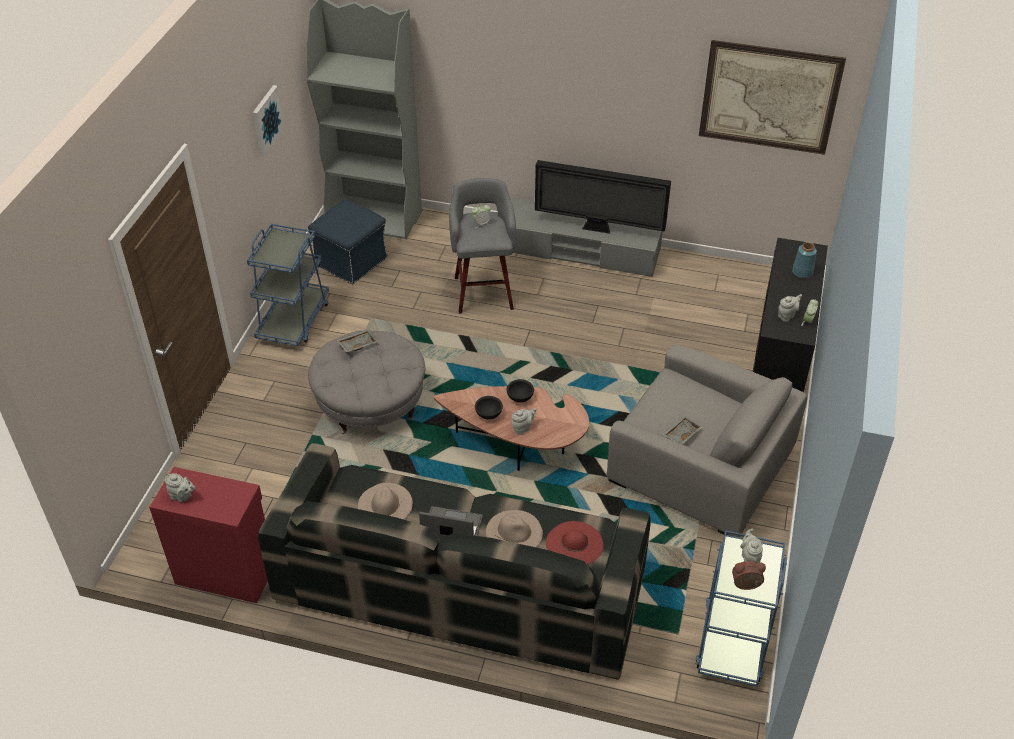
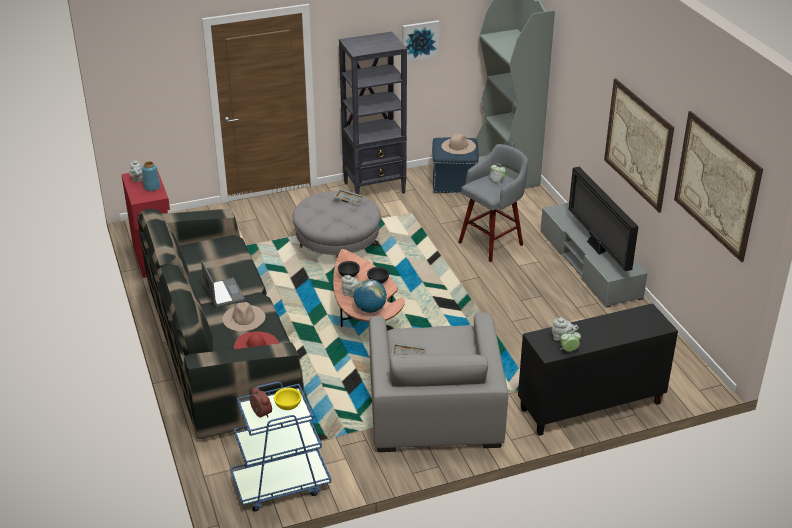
camera: 55 degrees right, 10 degrees down
blue cart [247,224,329,346] -> black bookcase [339,31,407,194]
beige hat [358,483,413,520] -> beige hat moved to [441,134,476,154]
grey teapot [740,529,763,563] -> yellow bowl [274,388,301,410]
blue vase [792,242,817,278] -> blue vase moved to [142,161,161,191]
none -> globe [353,279,387,313]
none -> picture [604,79,674,213]

